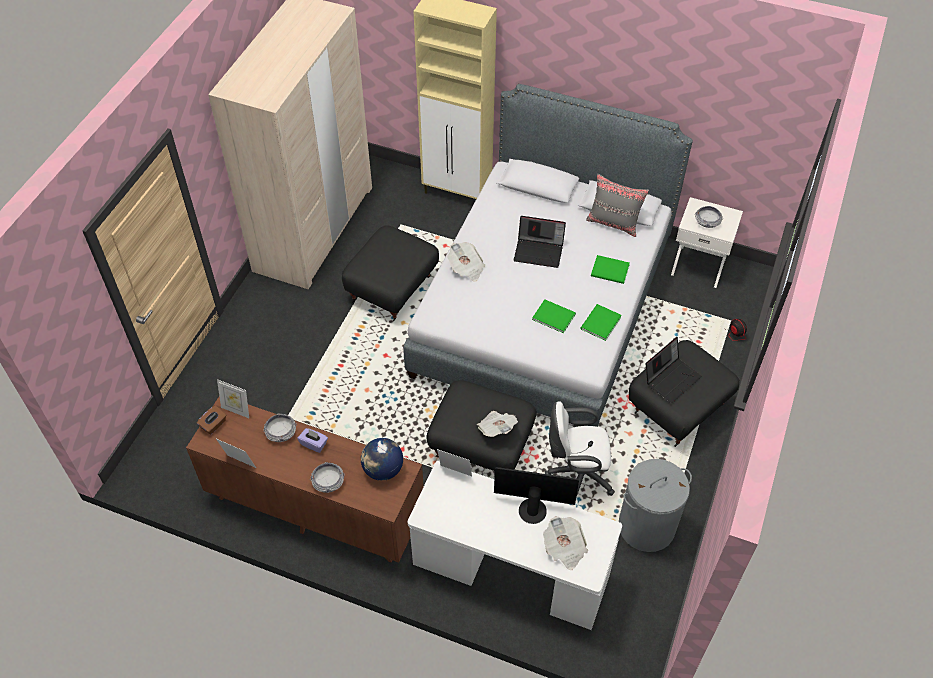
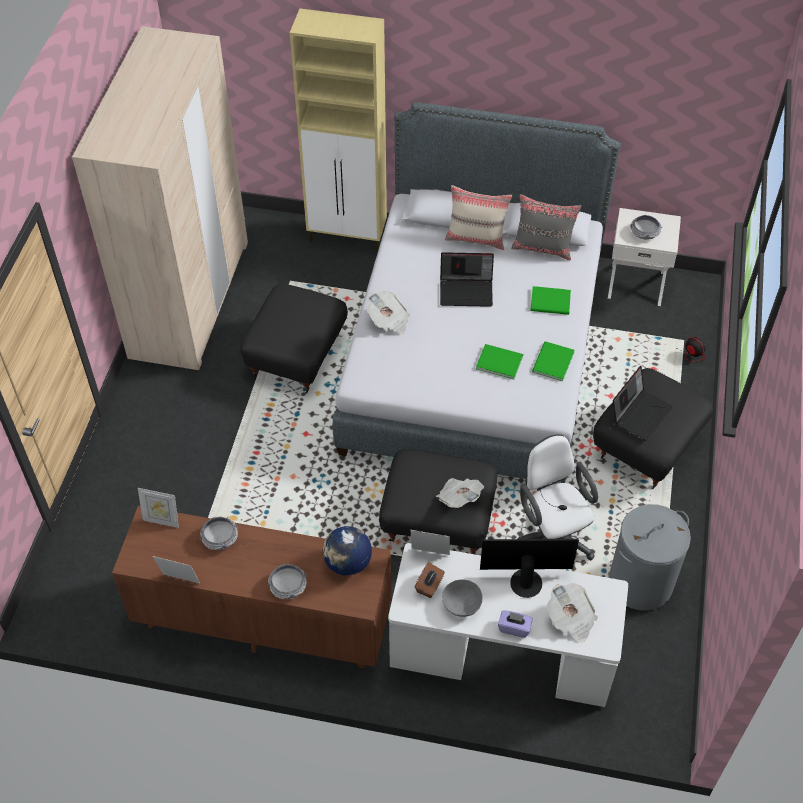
camera: 10 degrees left, 0 degrees up
brown tissue box [197,405,227,434] -> brown tissue box moved to [415,562,445,598]
purple tissue box [298,428,328,453] -> purple tissue box moved to [498,610,533,638]
white office chair [545,401,615,505] -> white office chair turned 75 degrees clockwise [518,434,598,560]
none -> grey bowl [442,580,483,617]
none -> beige pillow [445,185,512,250]

